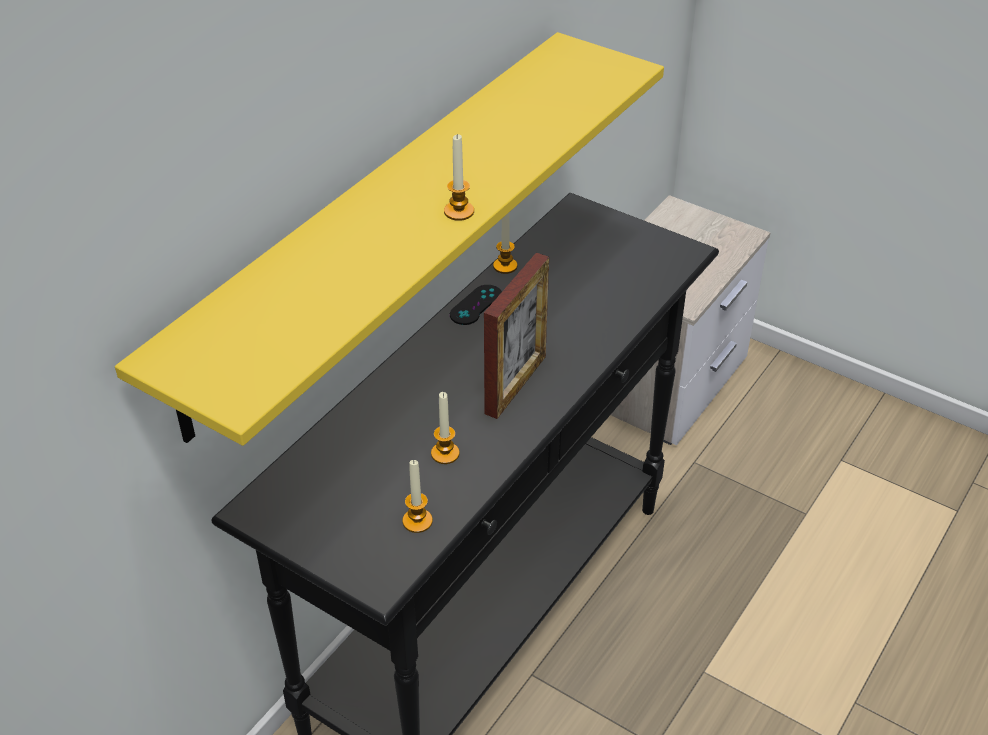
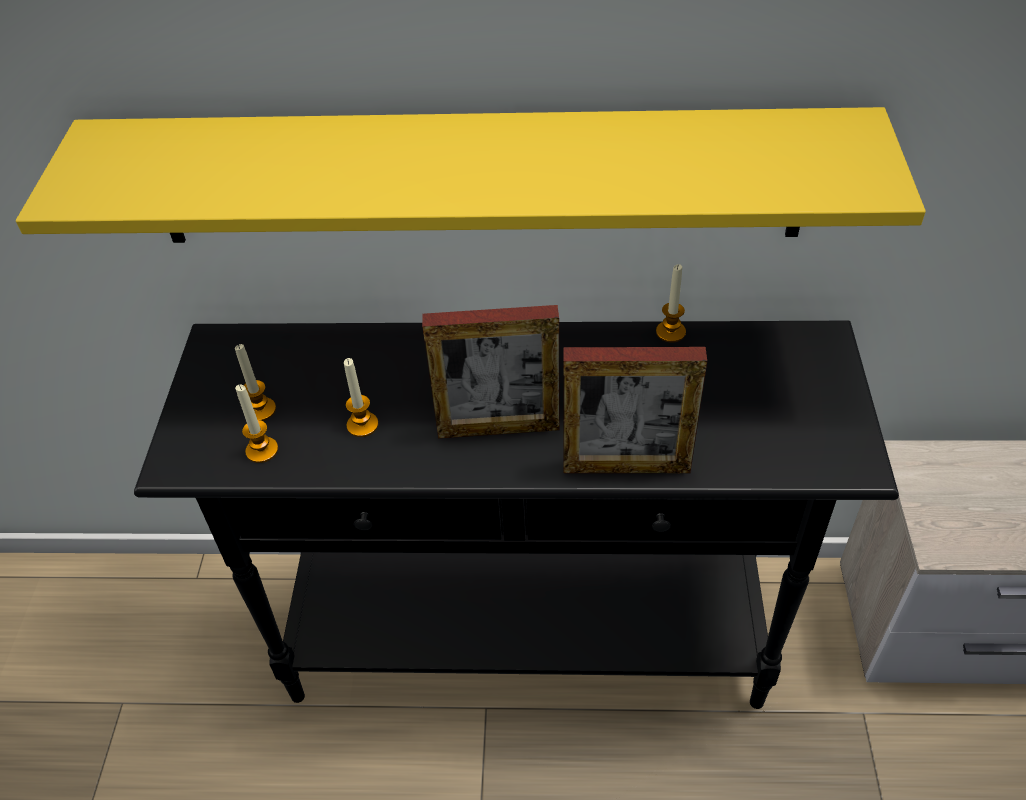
camera: 60 degrees right, 5 degrees up
candle [444,134,474,221] -> candle moved to [235,344,276,421]
black game controller [450,285,502,325] -> none
none -> picture frame [563,347,707,473]

